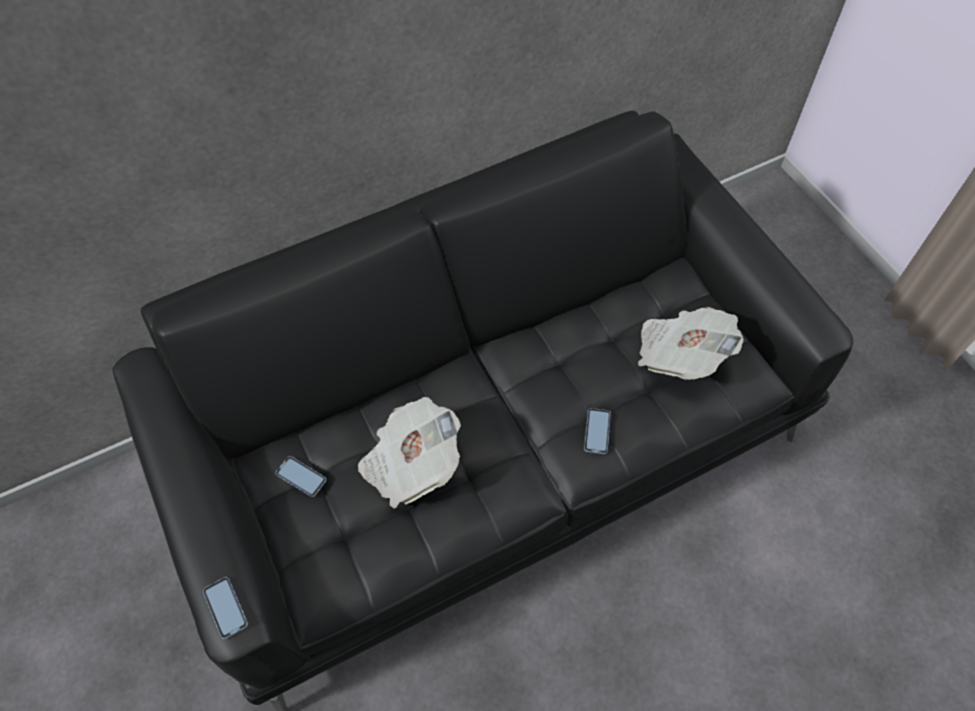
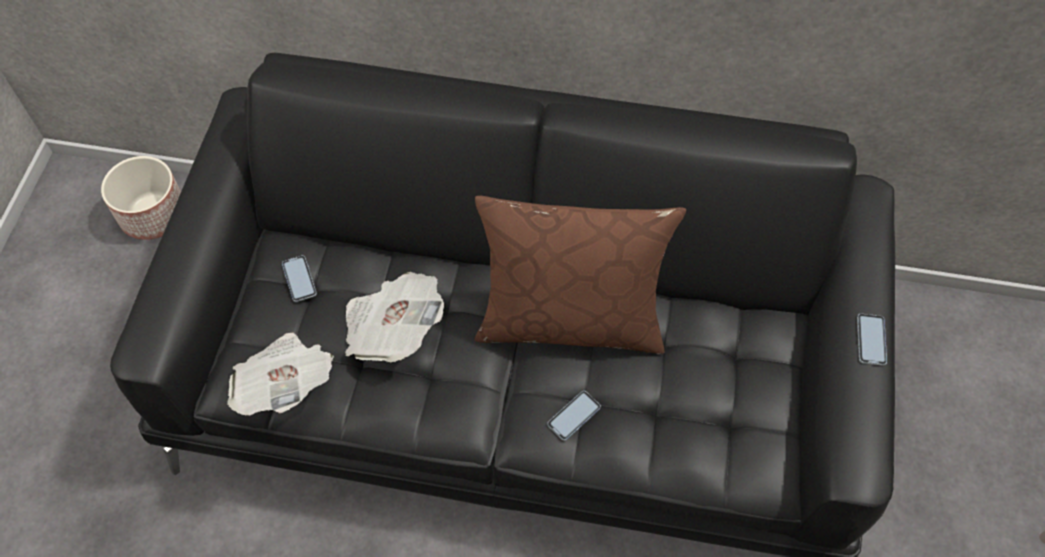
camera: 35 degrees right, 0 degrees up
phone [203,577,248,639] -> phone moved to [857,314,887,366]
newspaper [638,307,743,380] -> newspaper moved to [227,333,334,416]
none -> planter [101,156,181,240]
none -> brown pillow [475,196,686,354]

